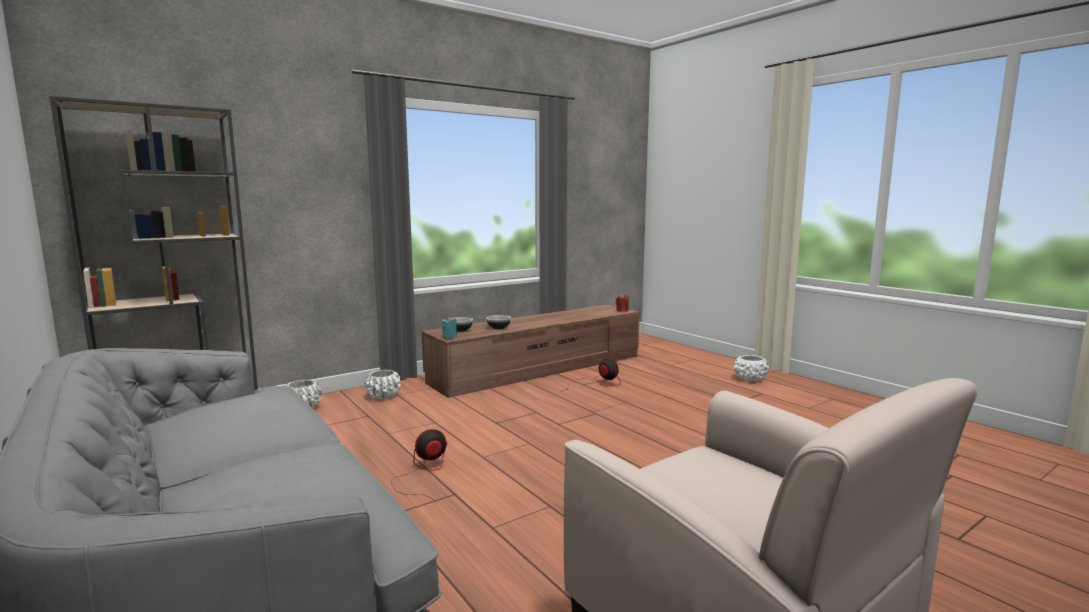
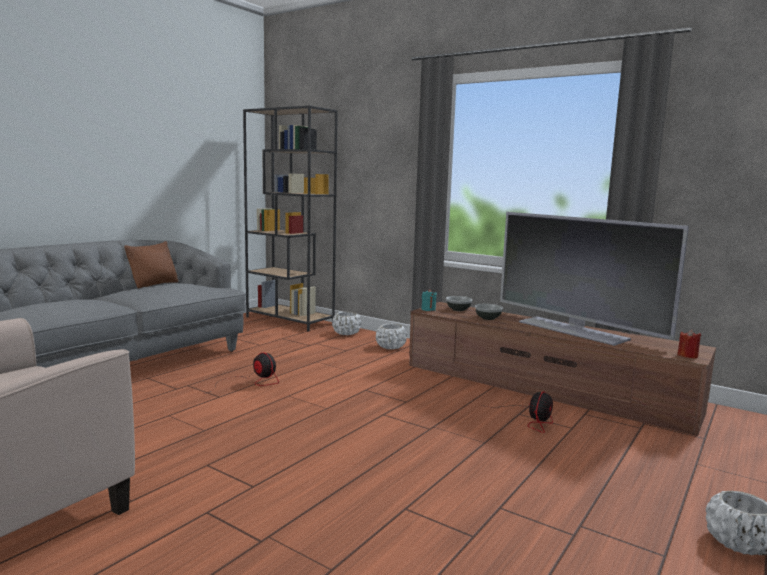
camera: 70 degrees right, 0 degrees up
none -> brown pillow [124,241,179,288]
none -> television [500,212,689,346]

